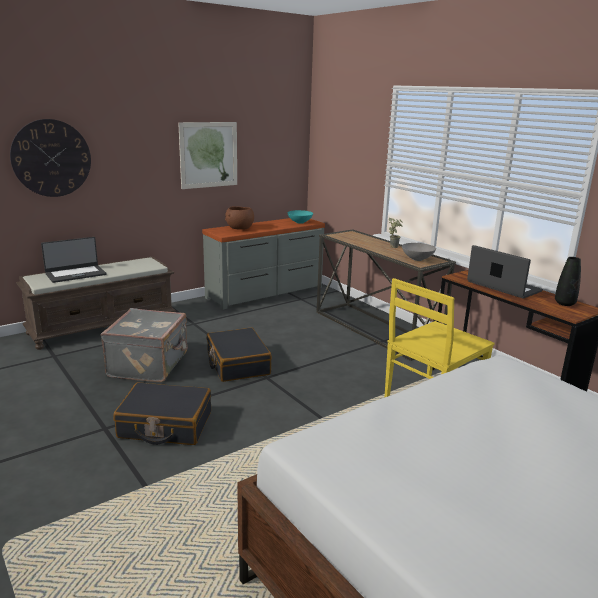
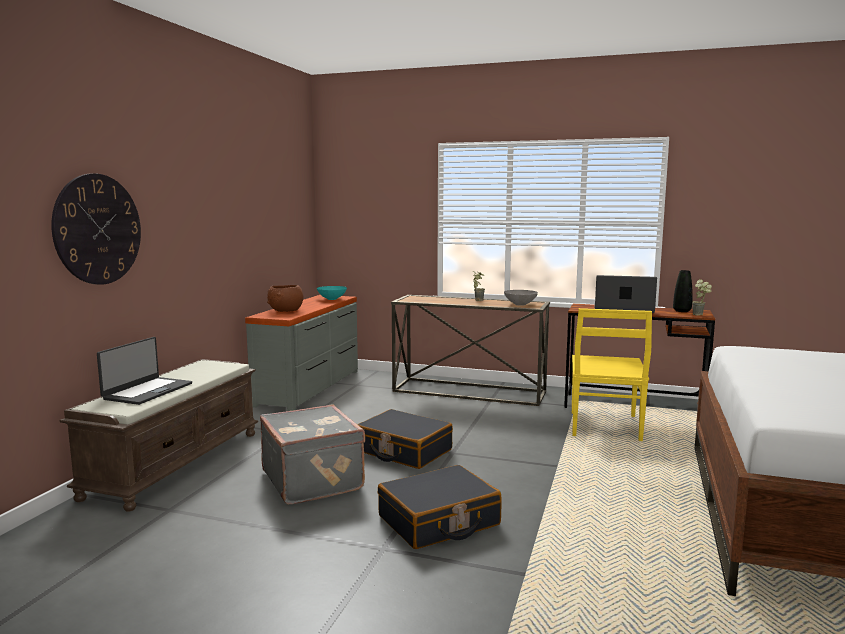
camera: 35 degrees left, 10 degrees down
picture [178,122,237,189] -> none
none -> potted plant [692,279,712,316]

